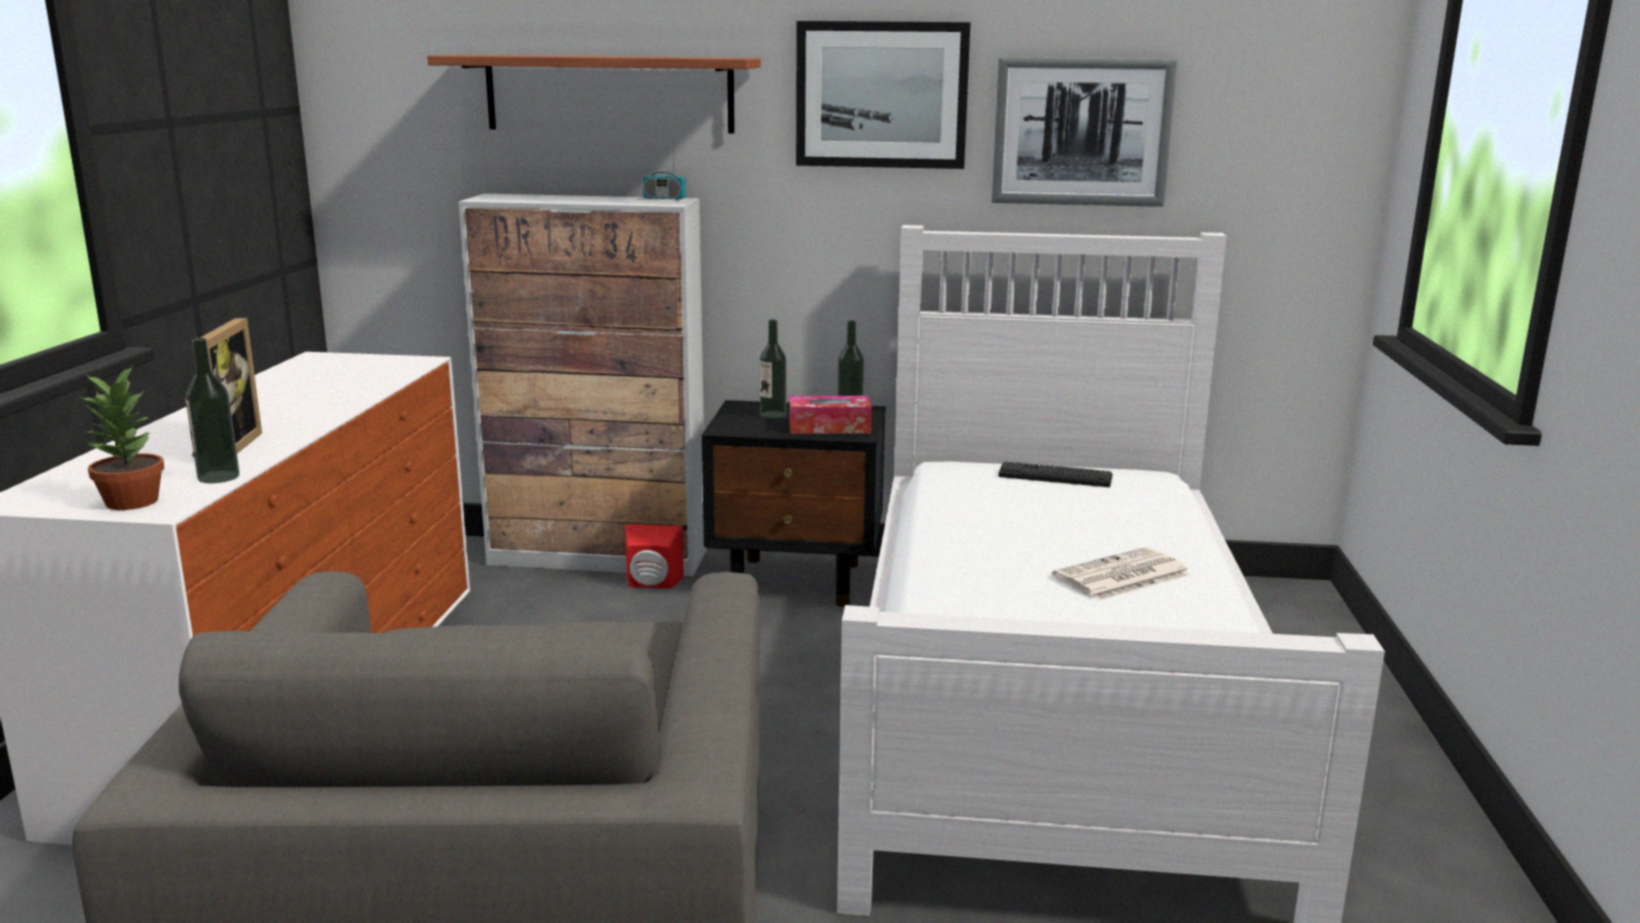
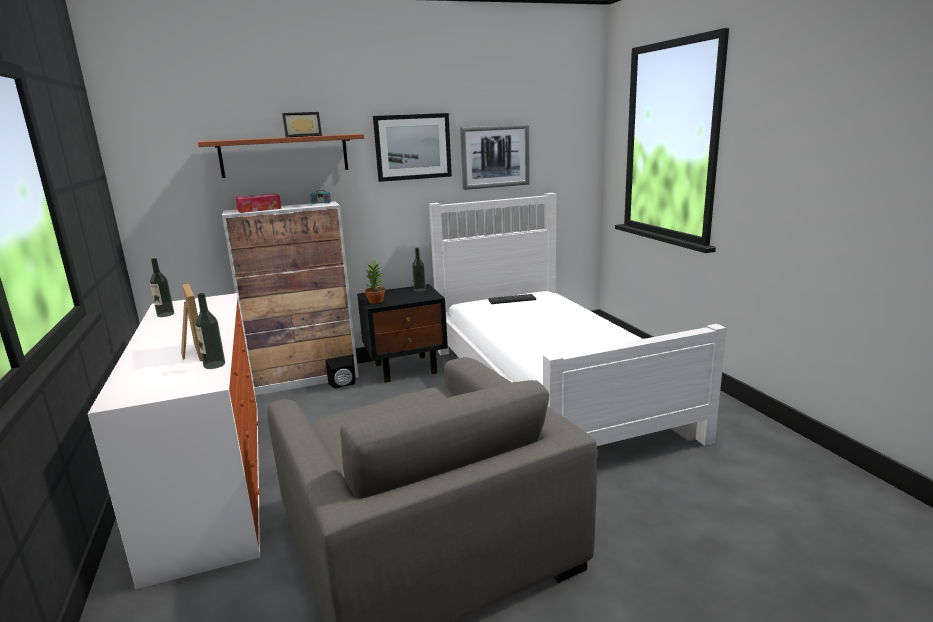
camera: 25 degrees left, 0 degrees up
potted plant [81,365,164,510] -> potted plant moved to [365,260,385,304]
red speaker [625,524,684,589] -> black speaker [326,355,356,388]
bottle [760,319,786,418] -> bottle moved to [150,258,174,317]
tissue box [790,396,872,434] -> tissue box moved to [235,193,282,213]
newspaper [1052,547,1191,601] -> none
none -> picture frame [282,112,322,137]

